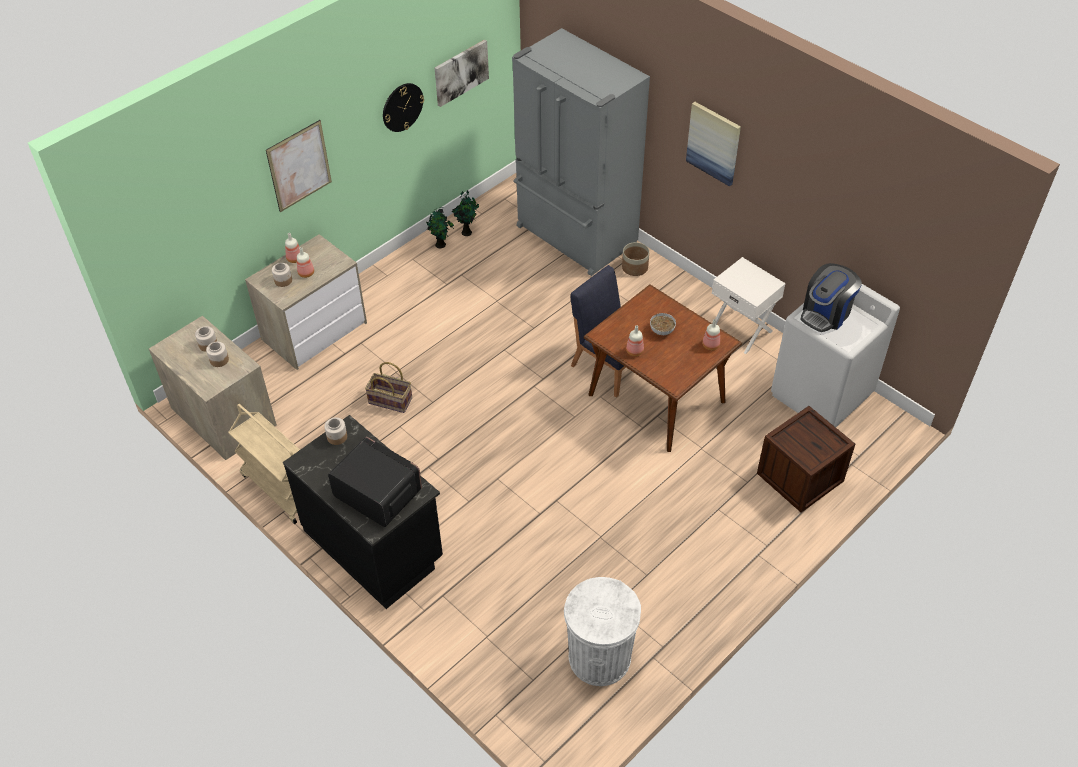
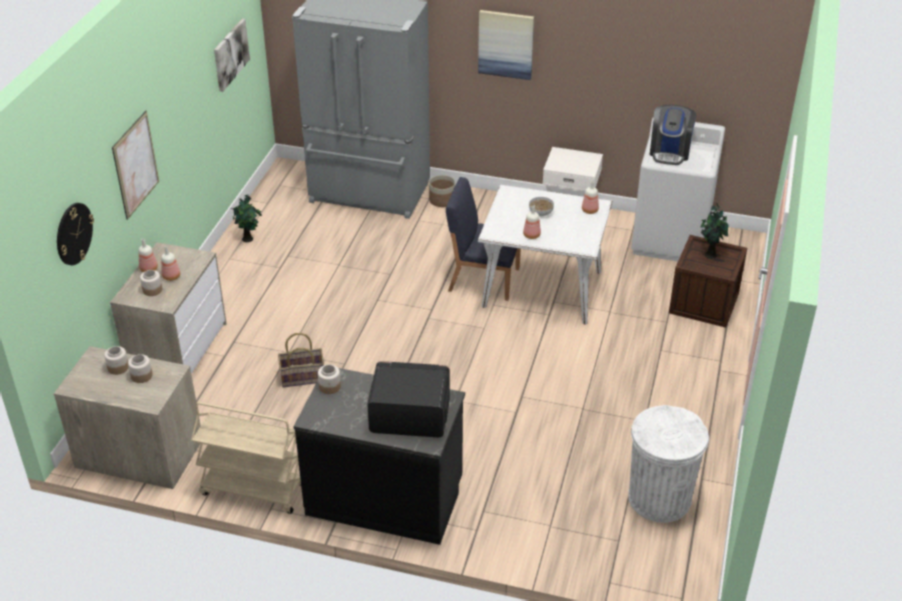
camera: 30 degrees left, 10 degrees down
wall clock [383,83,424,132] -> wall clock moved to [57,203,94,265]
potted plant [452,190,479,236] -> potted plant moved to [700,203,729,259]
brown dining table [584,284,742,452] -> white dining table [478,185,612,325]

